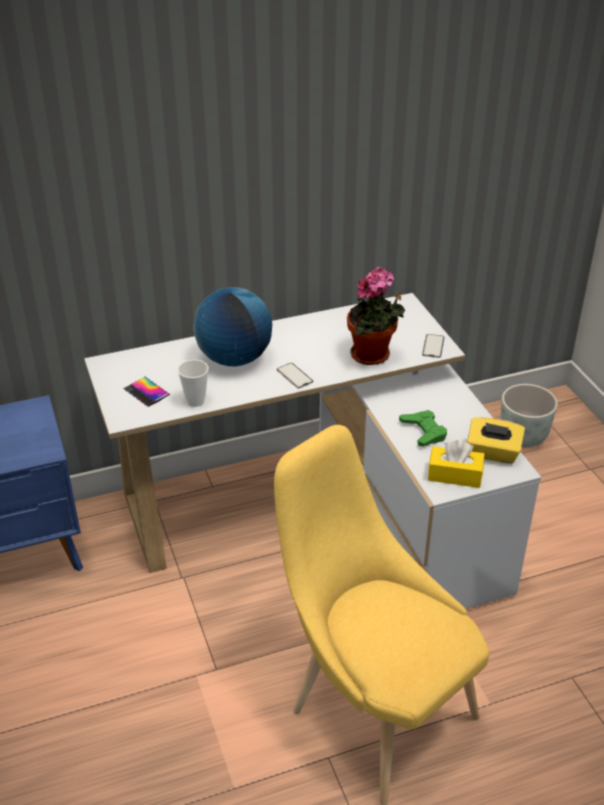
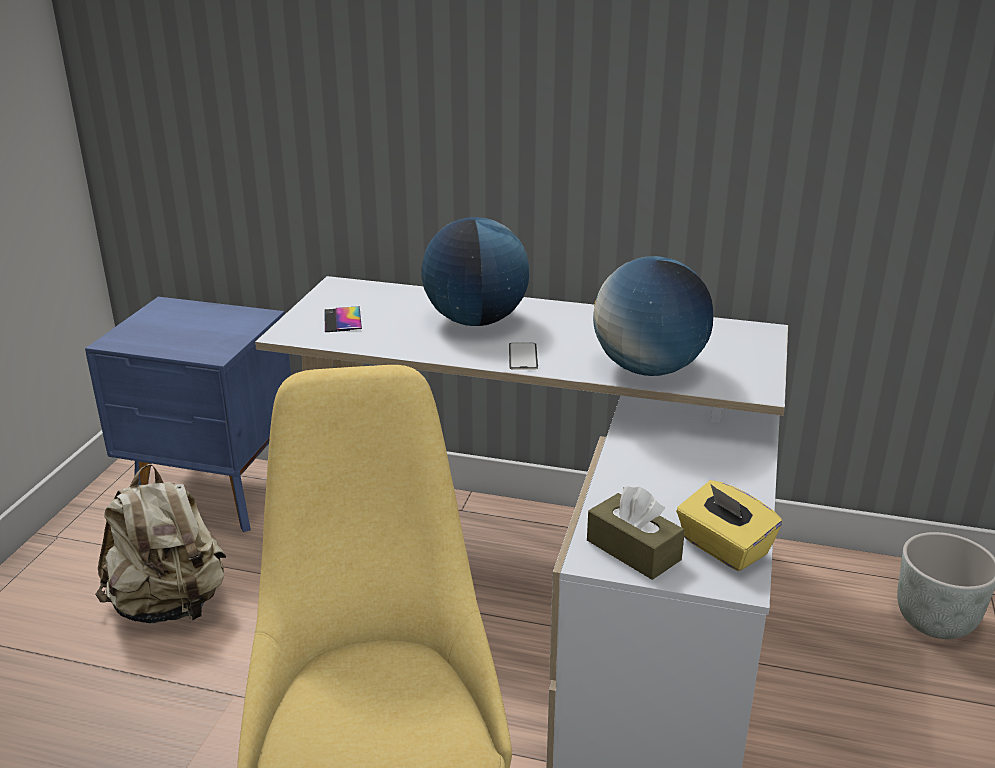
camera: 35 degrees right, 10 degrees down
cup [178,360,209,407] -> none
potted plant [347,267,405,365] -> globe [593,256,713,376]
green game controller [399,410,447,447] -> none
phone [422,334,445,358] -> none
yellow tissue box [428,440,484,488] -> brown tissue box [587,486,685,580]
none -> beige backpack [95,464,226,623]

